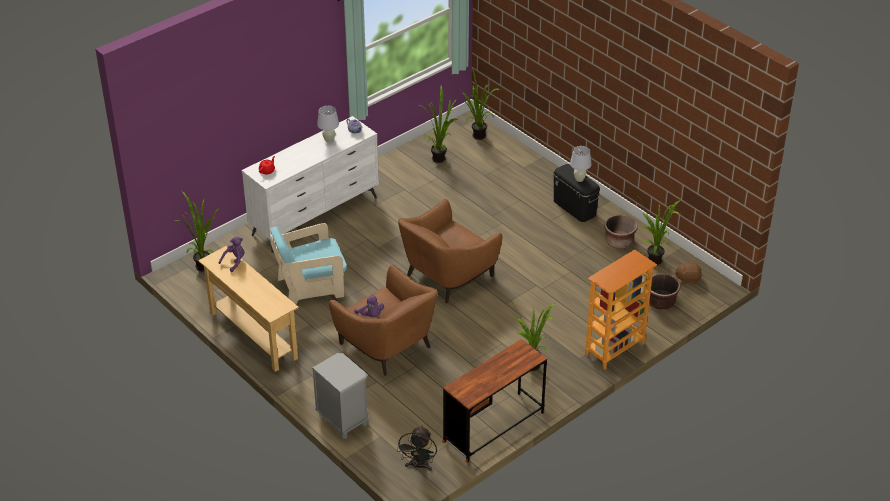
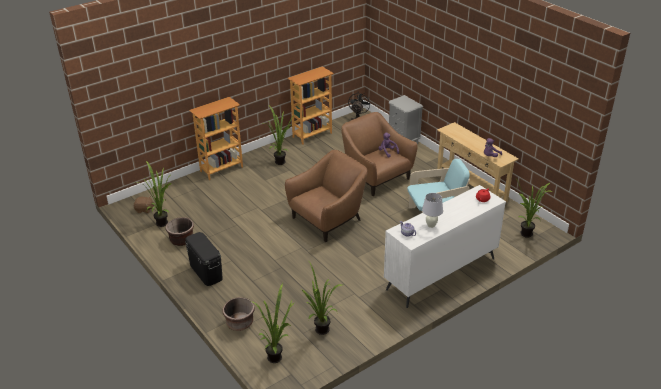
camera: 175 degrees left, 5 degrees down
brown desk [442,339,547,463] -> bookcase [288,66,334,145]
white table lamp [570,146,592,182] -> none
brown planter [646,273,680,310] -> brown planter moved to [223,297,255,331]

